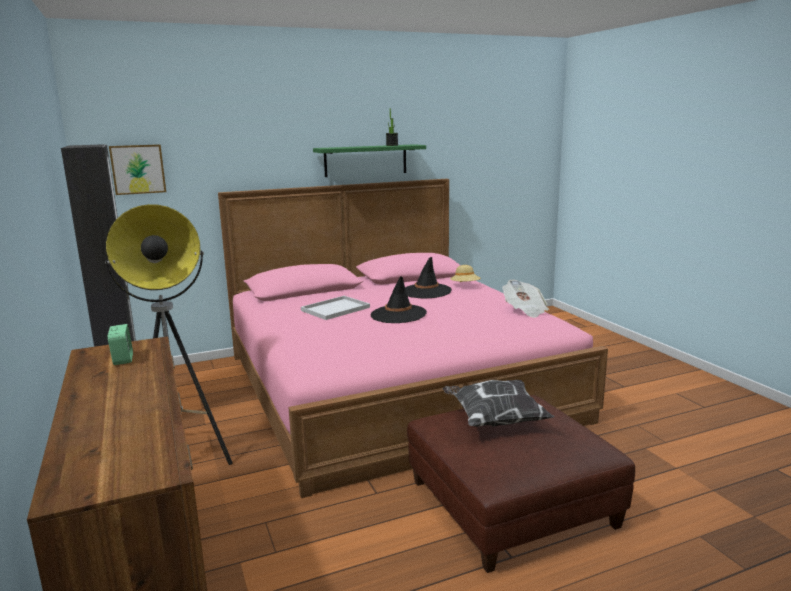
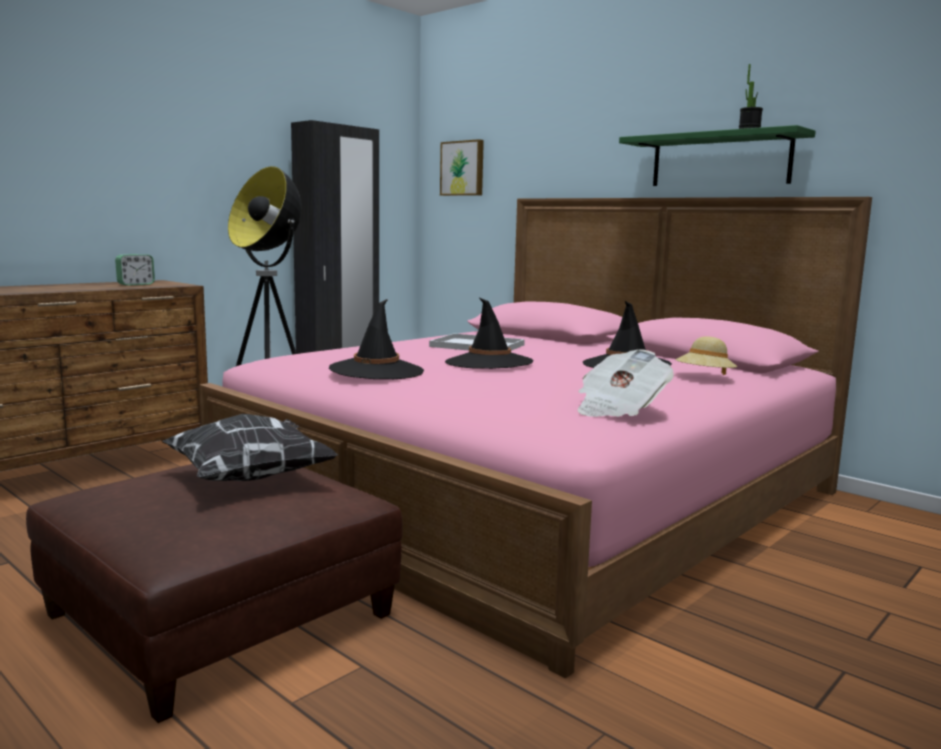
camera: 65 degrees right, 5 degrees down
none -> black hat [329,299,424,379]

